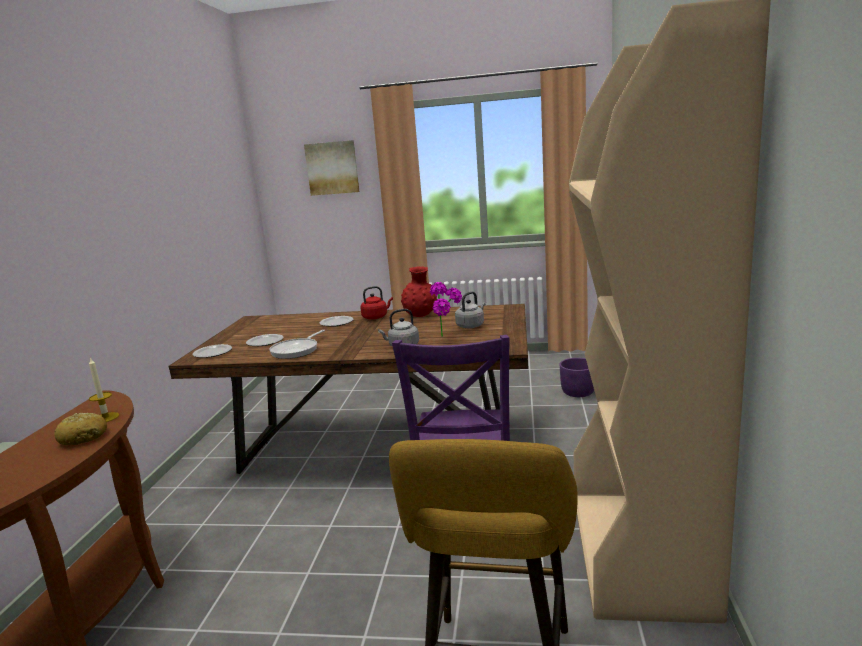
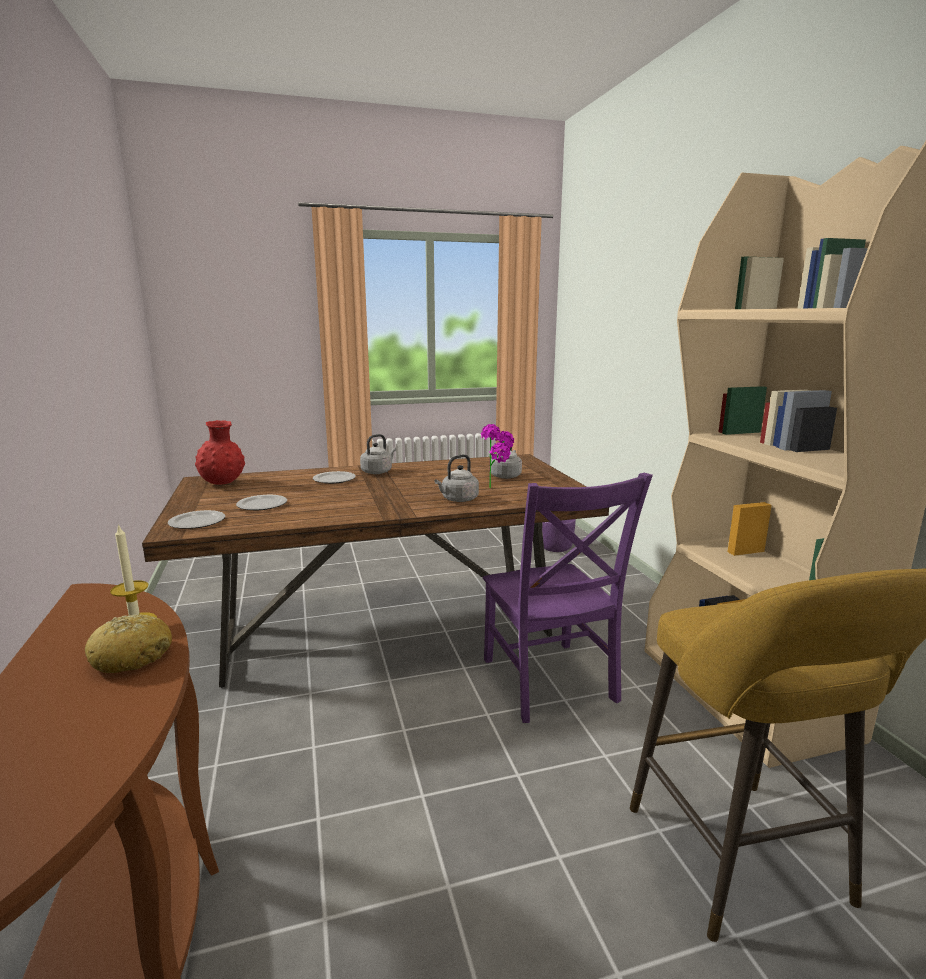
camera: 25 degrees left, 0 degrees up
frying pan [269,330,325,359] -> none
picture [304,140,359,196] -> none
red kettle [360,286,393,319] -> grey kettle [360,434,396,474]
red vase [401,266,437,317] -> red vase moved to [195,420,245,485]

